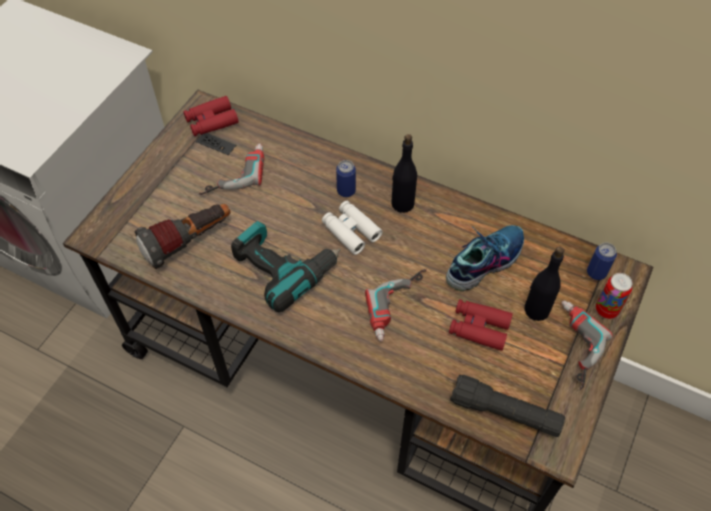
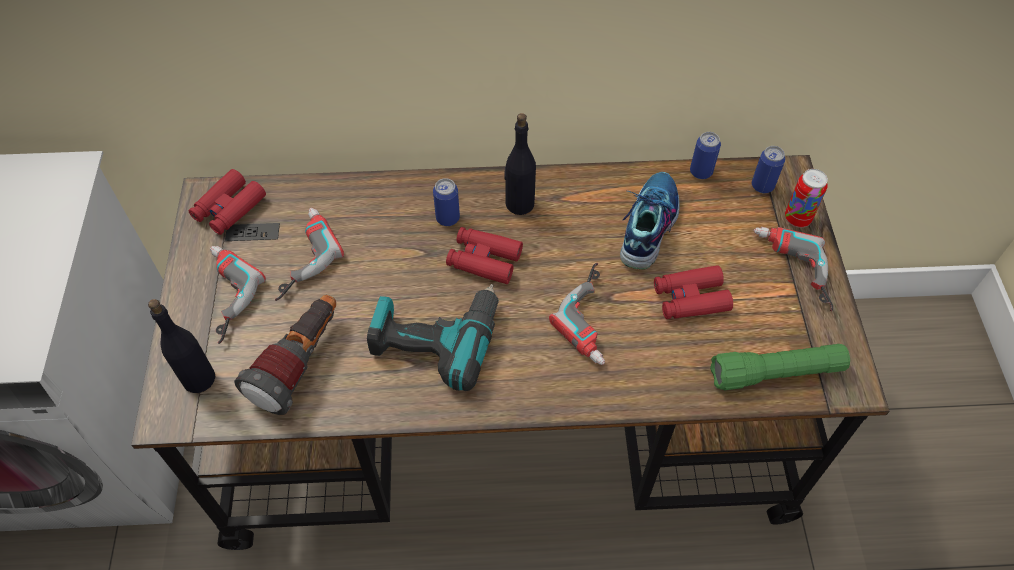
camera: 30 degrees left, 0 degrees up
white binoculars [322,201,383,255] -> red binoculars [446,227,523,284]
black flashlight [450,375,565,437] -> green flashlight [710,344,850,390]
black bottle [525,247,564,321] -> black bottle moved to [148,299,215,393]
none -> power drill [210,246,266,344]
none -> can [690,132,721,179]

